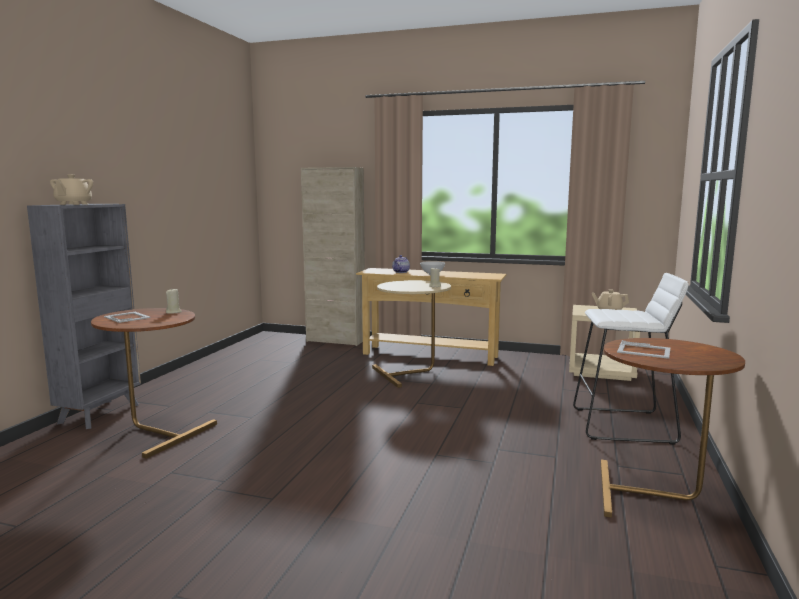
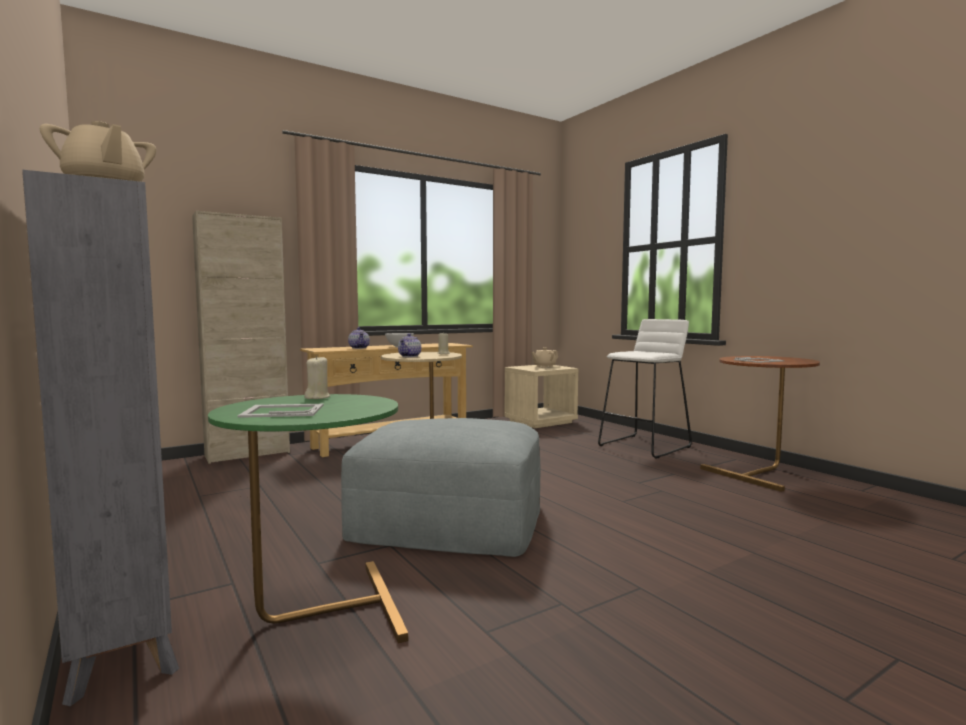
camera: 50 degrees left, 5 degrees down
brown side table [91,308,217,459] -> green side table [208,394,408,643]
none -> grey ottoman [341,418,541,557]
none -> teapot [398,333,421,357]

